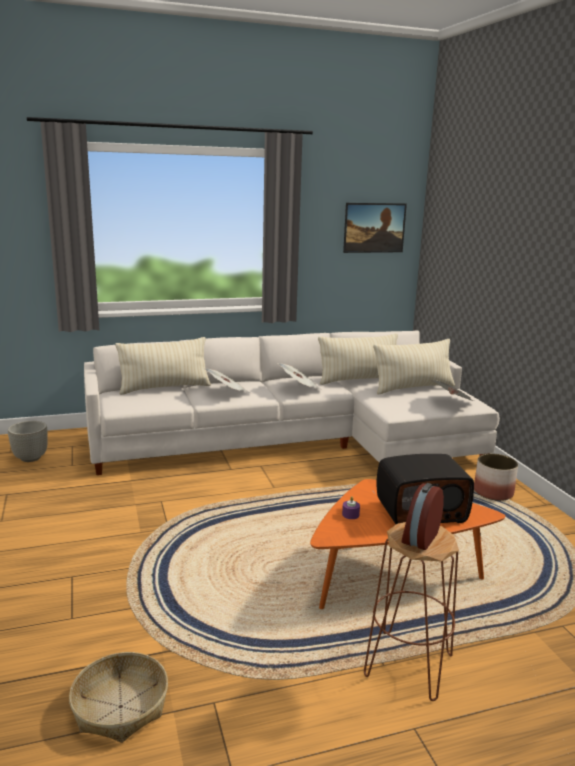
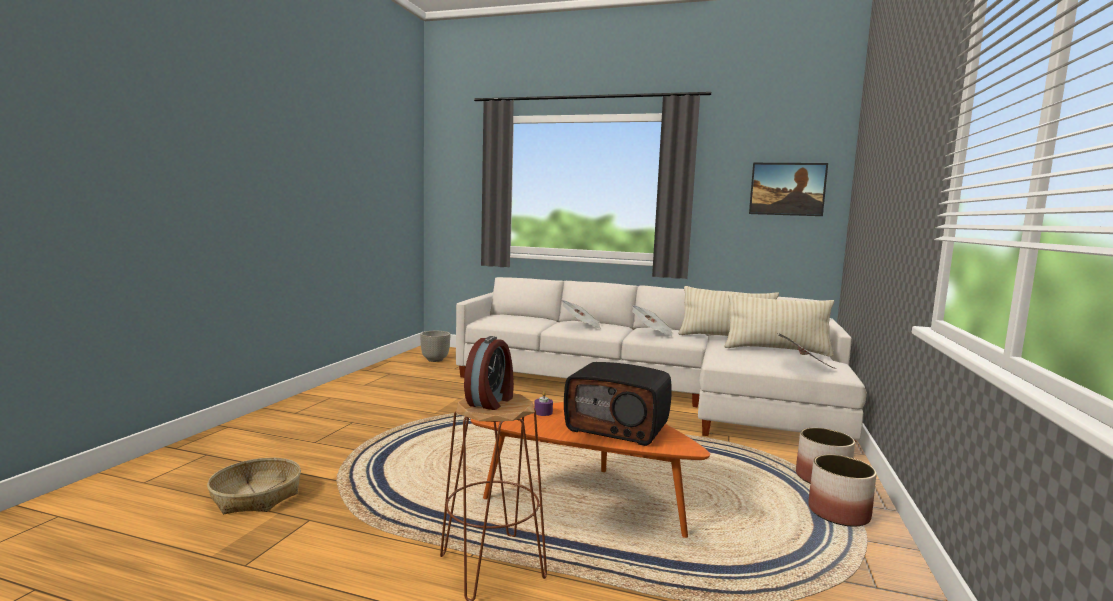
camera: 35 degrees right, 10 degrees down
beige pillow [115,337,211,395] -> none
alarm clock [401,483,444,550] -> alarm clock turned 135 degrees clockwise [464,336,514,410]
none -> planter [808,454,877,527]

